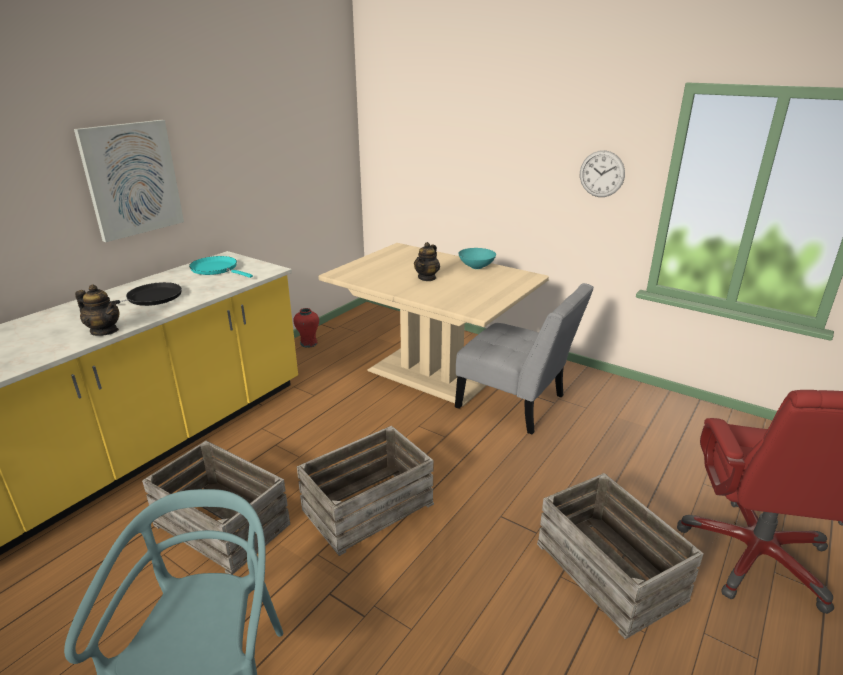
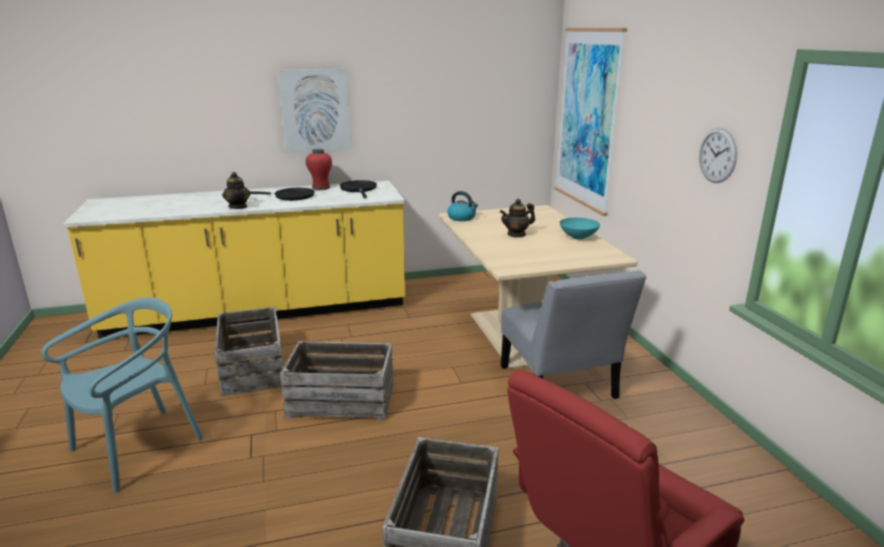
camera: 40 degrees right, 5 degrees down
turquoise frying pan [189,256,253,278] -> black frying pan [340,180,377,198]
red vase [293,308,319,348] -> red vase moved to [306,149,332,190]
none -> kettle [447,191,478,221]
none -> picture [554,28,627,216]

